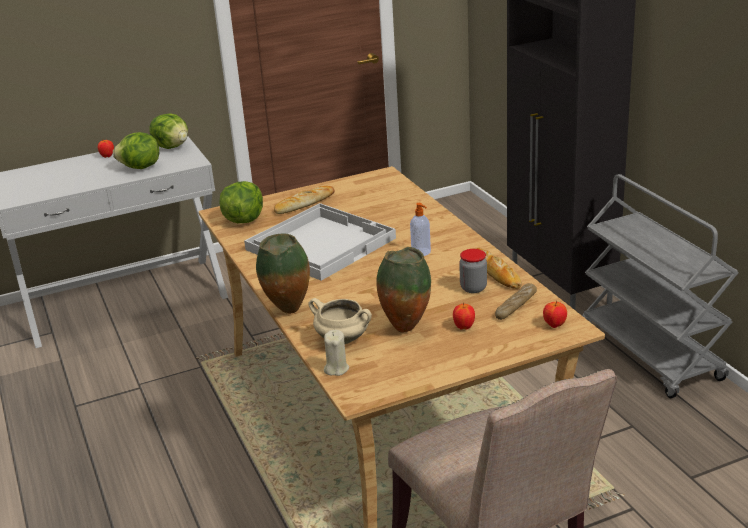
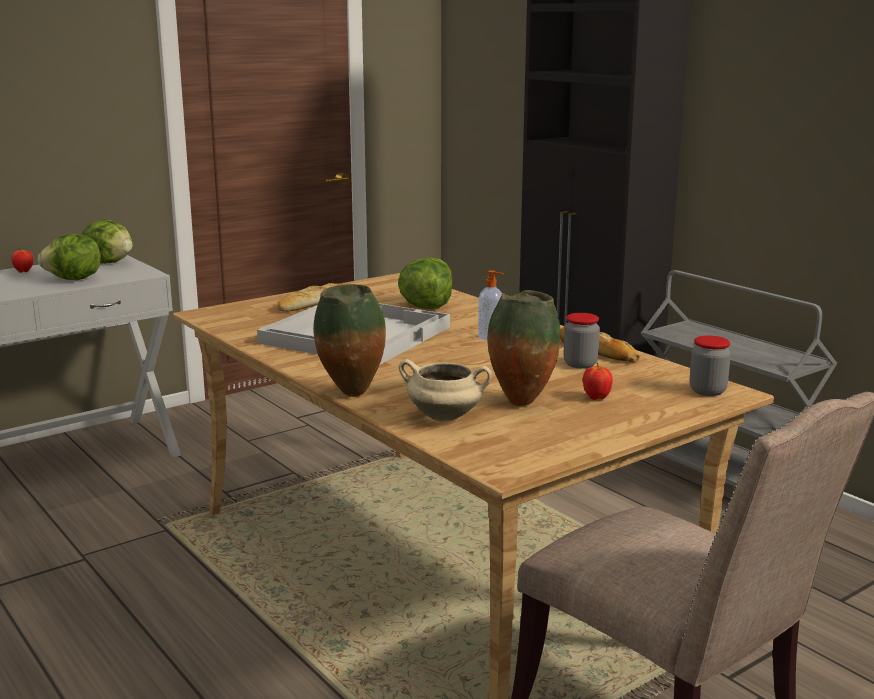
camera: 15 degrees left, 10 degrees down
lettuce [219,181,263,223] -> lettuce moved to [398,257,453,309]
beige candle [324,330,349,376] -> none
bread [495,283,537,320] -> none
apple [543,301,567,328] -> jar [690,336,731,396]

